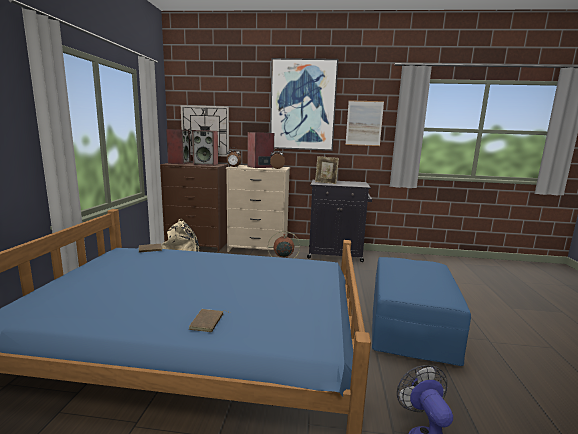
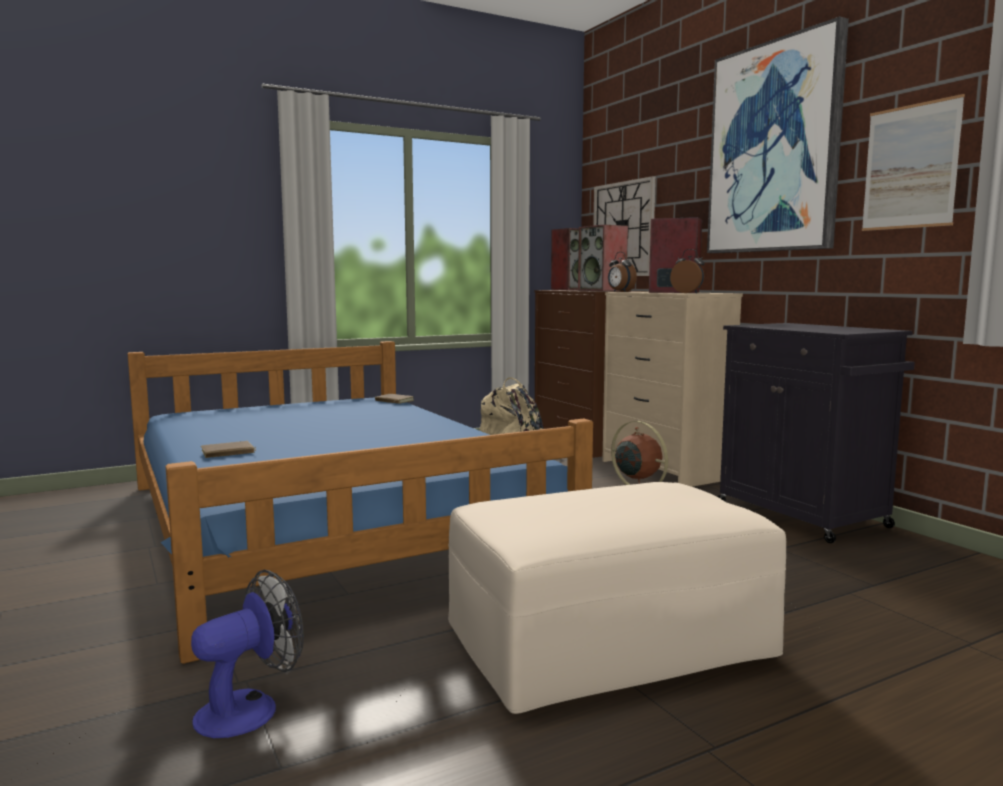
camera: 55 degrees right, 5 degrees down
picture frame [315,156,339,184] -> none
blue ottoman [372,257,471,366] -> beige ottoman [448,482,786,714]

